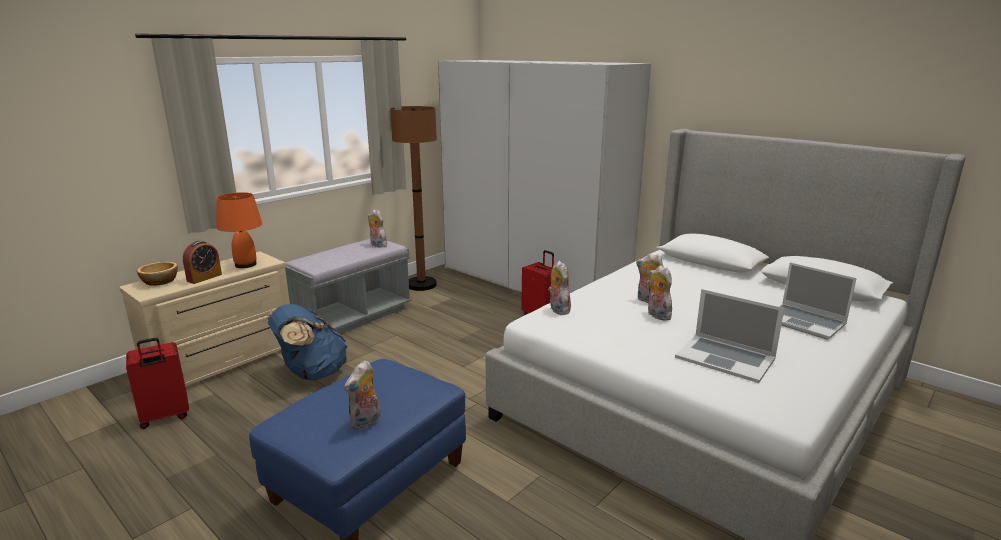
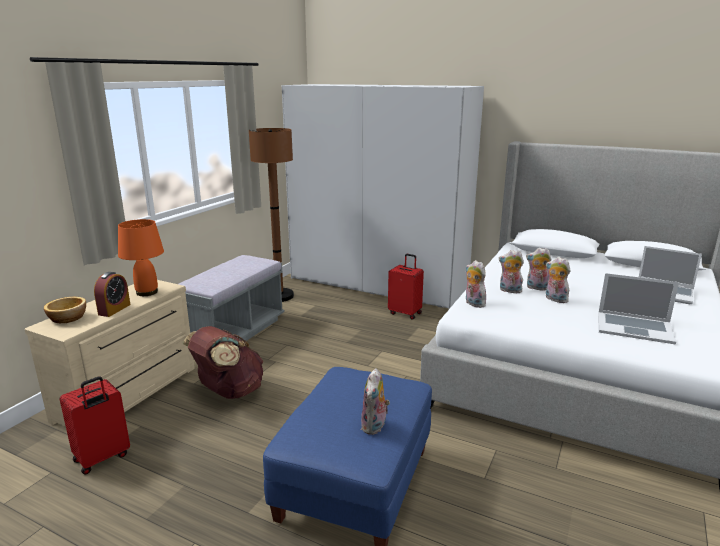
camera: 15 degrees left, 0 degrees up
blue backpack [268,304,347,380] -> brown backpack [182,326,264,399]
plush toy [368,209,387,248] -> plush toy moved to [499,250,524,293]

